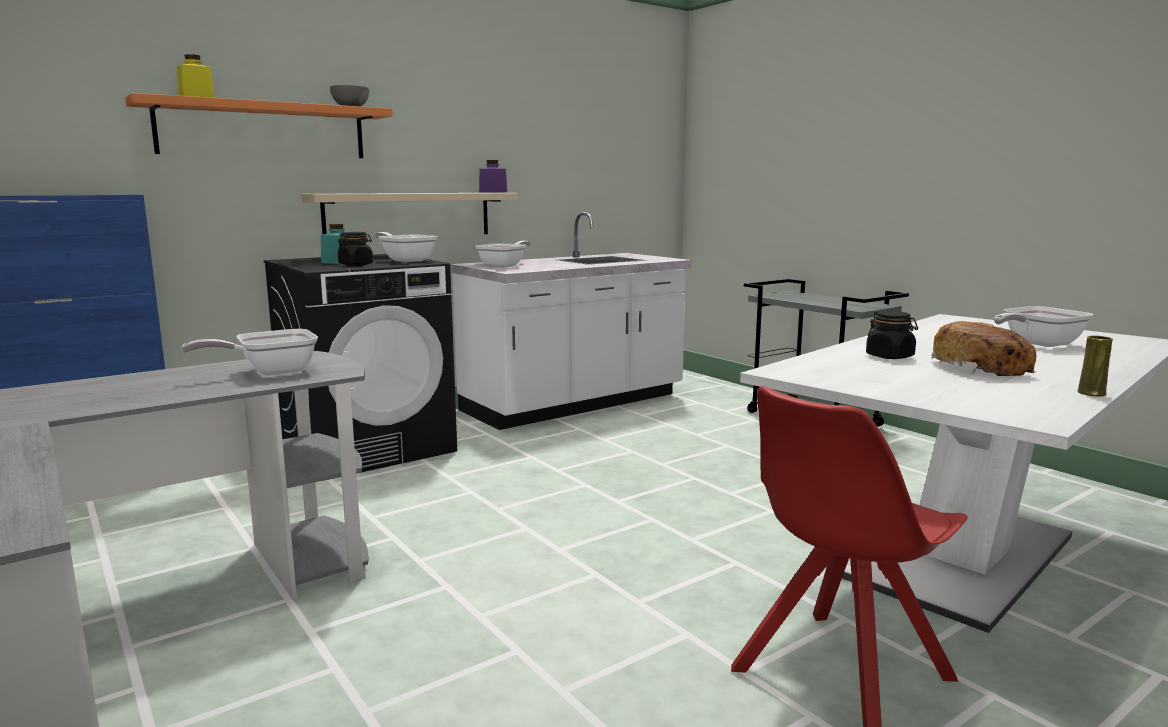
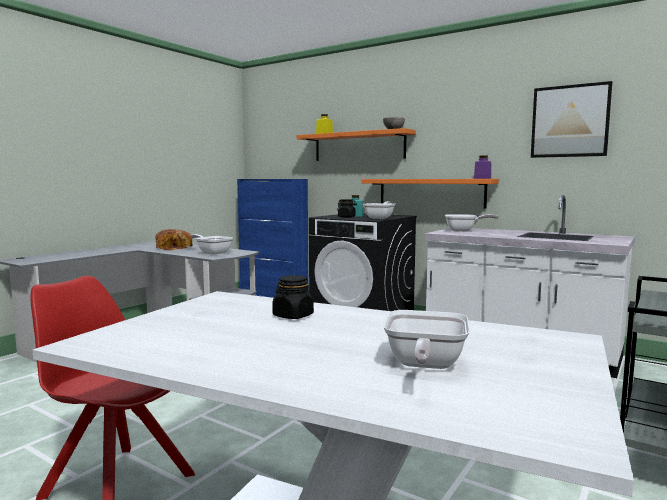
camera: 70 degrees right, 5 degrees down
beige shelf [302,193,518,235] -> orange shelf [361,179,499,209]
bread [931,321,1036,376] -> bread moved to [156,229,192,250]
frying pan [994,306,1093,347] -> frying pan turned 120 degrees counterclockwise [383,310,470,369]
yellow vase [1077,335,1113,396] -> none
none -> picture [531,81,612,158]

